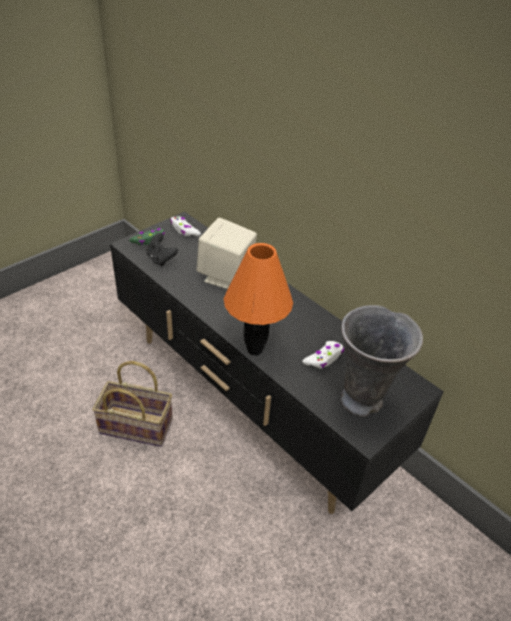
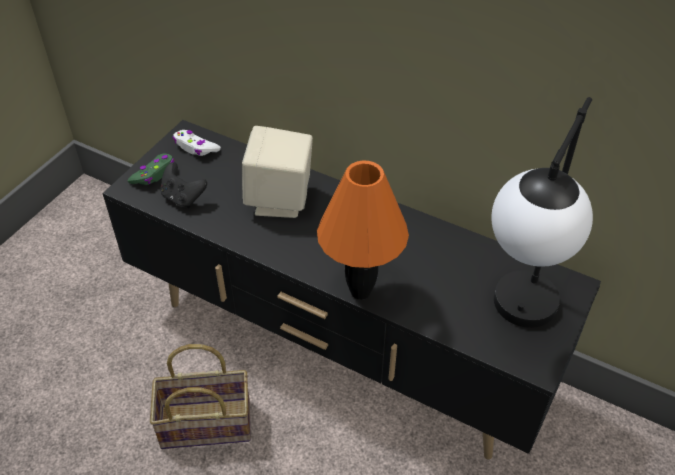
camera: 15 degrees left, 5 degrees up
white game controller [302,341,344,369] -> none
grey vase [340,305,423,417] -> table lamp [491,97,593,328]

